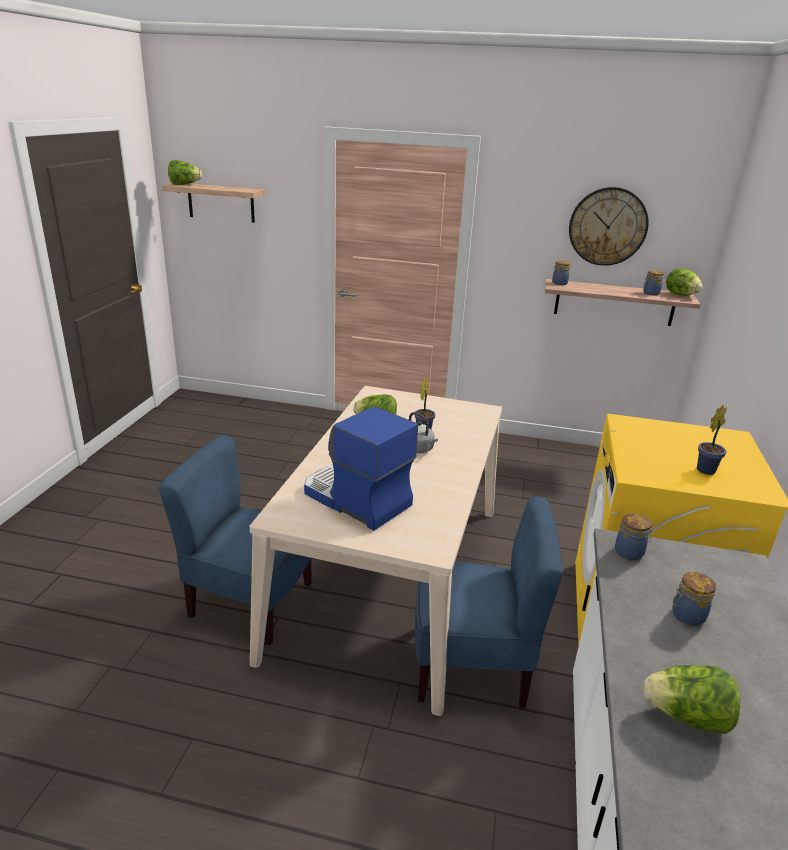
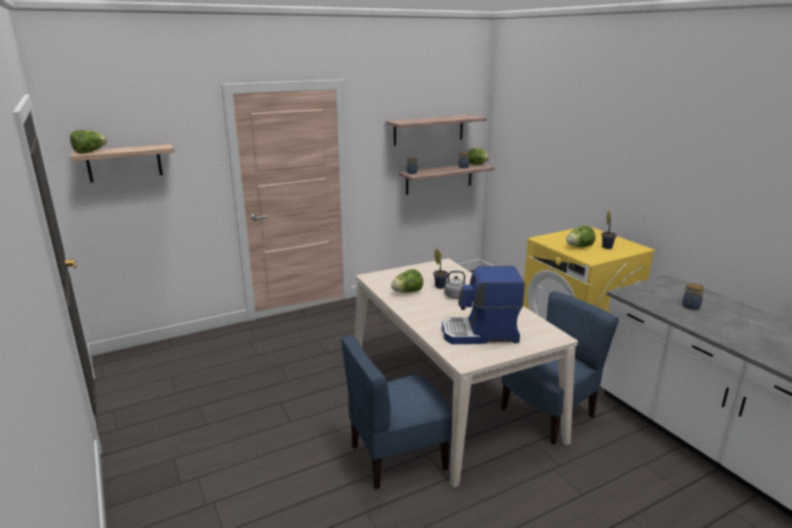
camera: 40 degrees left, 5 degrees down
wall clock [569,187,649,266] -> shelf [386,115,487,146]
jar [615,513,654,561] -> none
lettuce [643,665,740,734] -> lettuce moved to [566,226,596,247]

